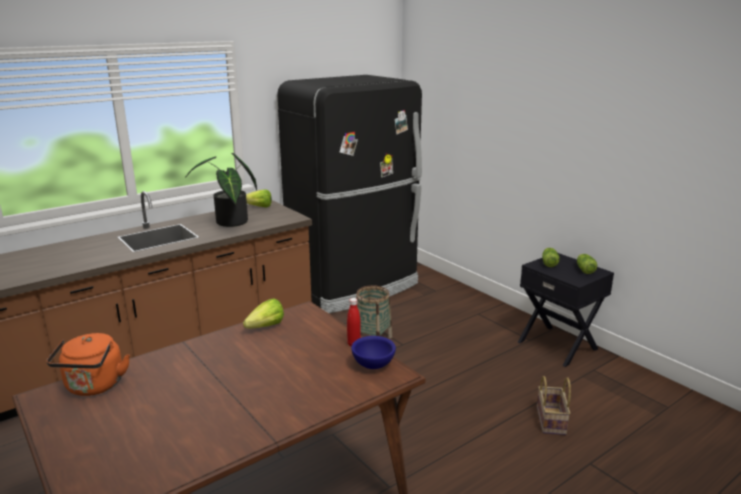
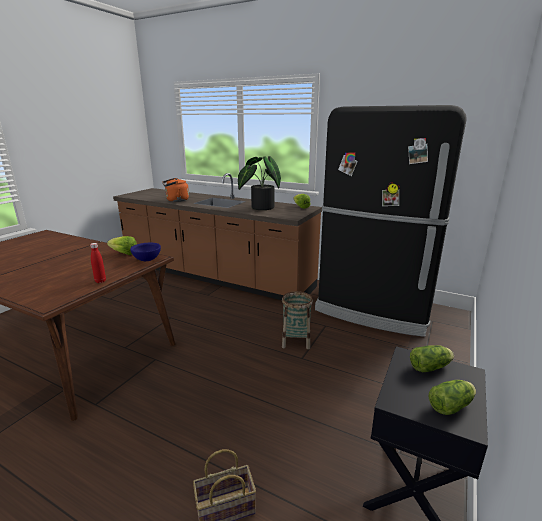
camera: 65 degrees right, 0 degrees up
orange kettle [46,333,130,396] -> orange kettle moved to [162,178,189,202]
blue bowl [351,336,396,369] -> blue bowl moved to [130,243,161,261]

